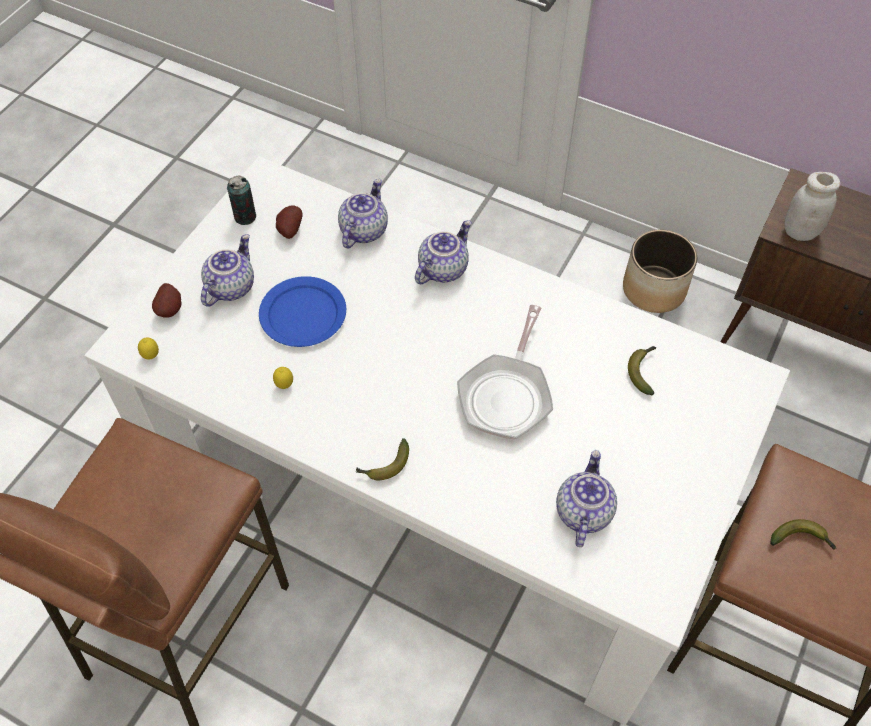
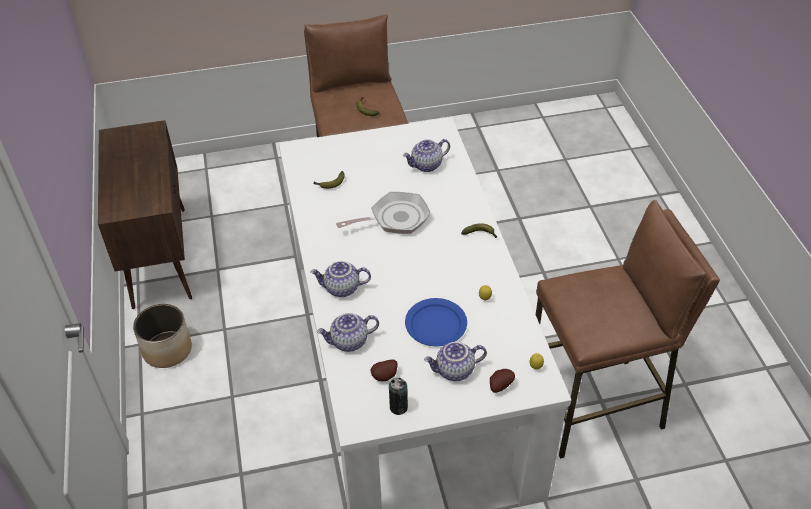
camera: 130 degrees left, 10 degrees down
white jar [784,172,840,241] -> none

